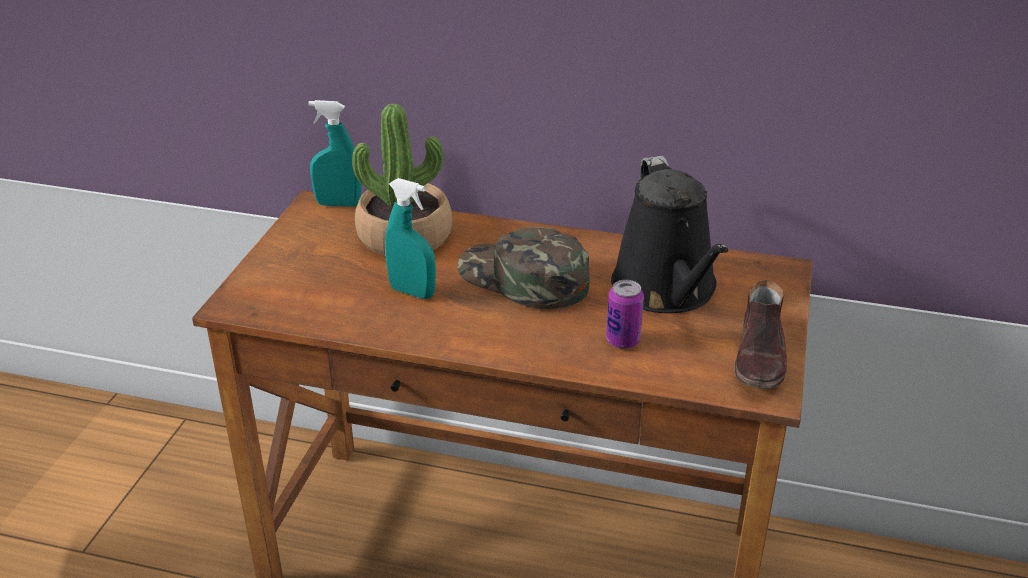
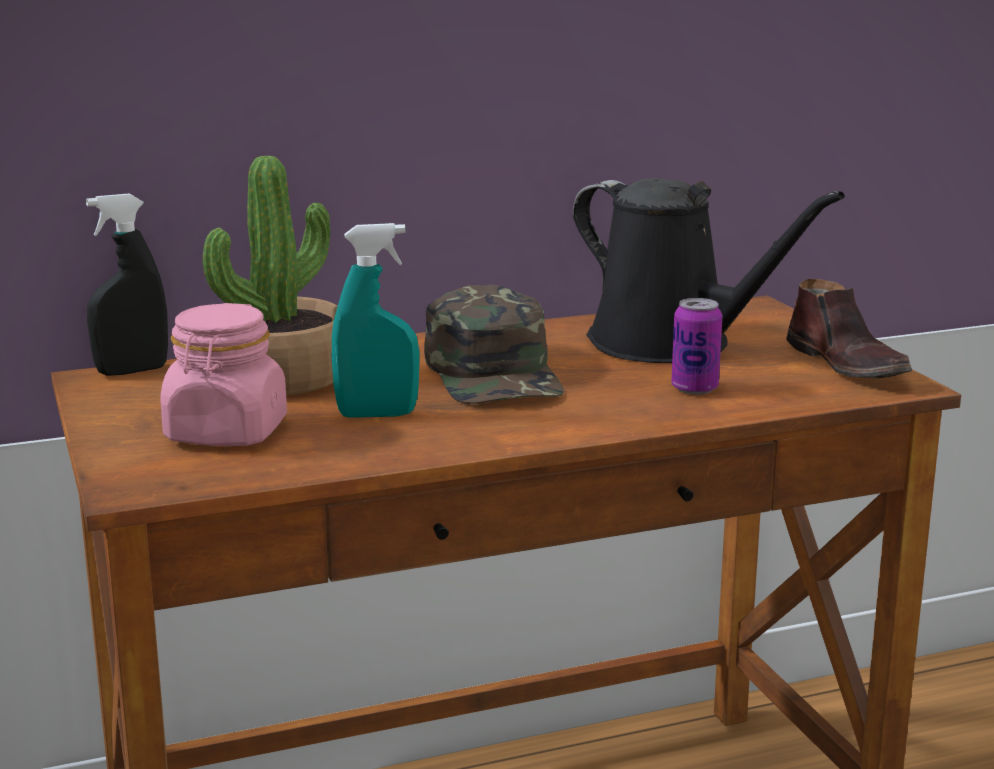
camera: 35 degrees left, 15 degrees down
turquoise spray bottle [308,100,361,207] -> black spray bottle [86,194,168,376]
green cap [457,227,590,309] -> green cap turned 105 degrees counterclockwise [424,284,564,404]
none -> pink jar [160,303,287,446]

